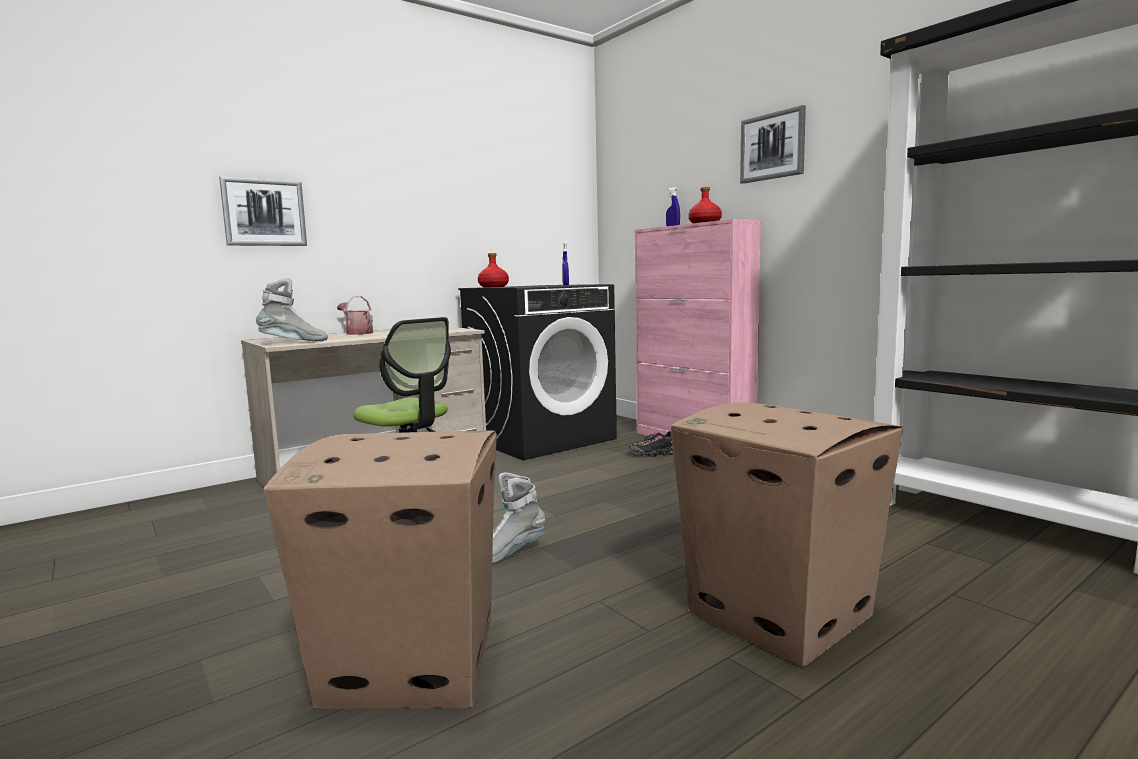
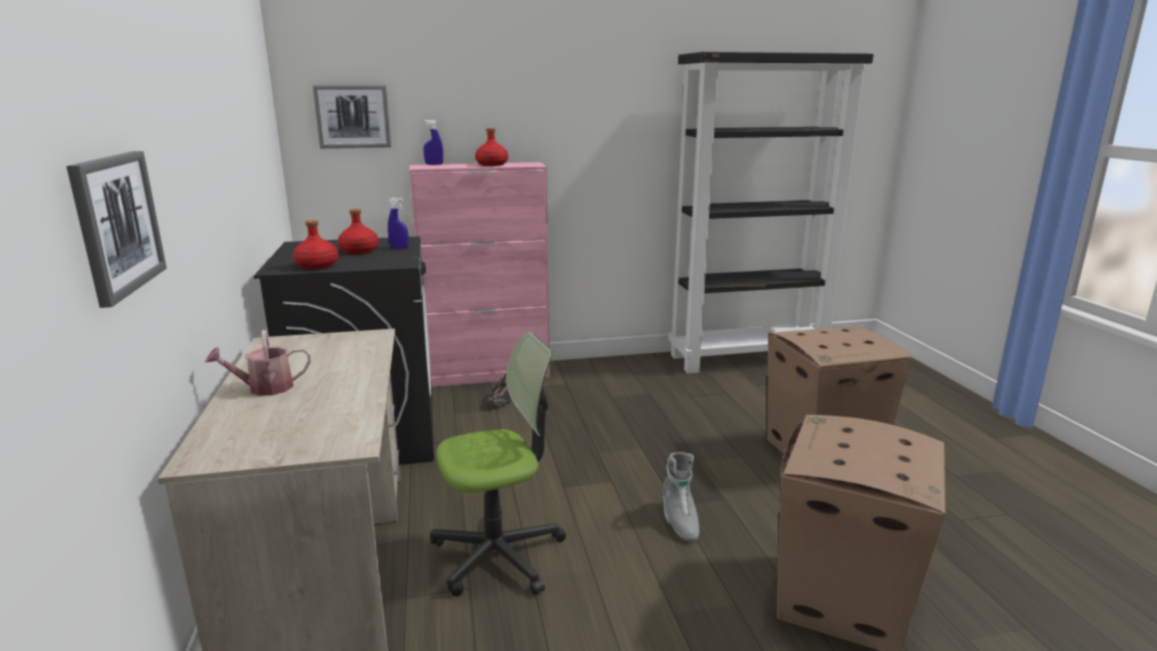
camera: 65 degrees left, 10 degrees up
grey boot [256,278,328,341] -> none
picture [740,105,806,184] -> picture moved to [313,85,391,148]
none -> red bottle [338,209,379,254]

